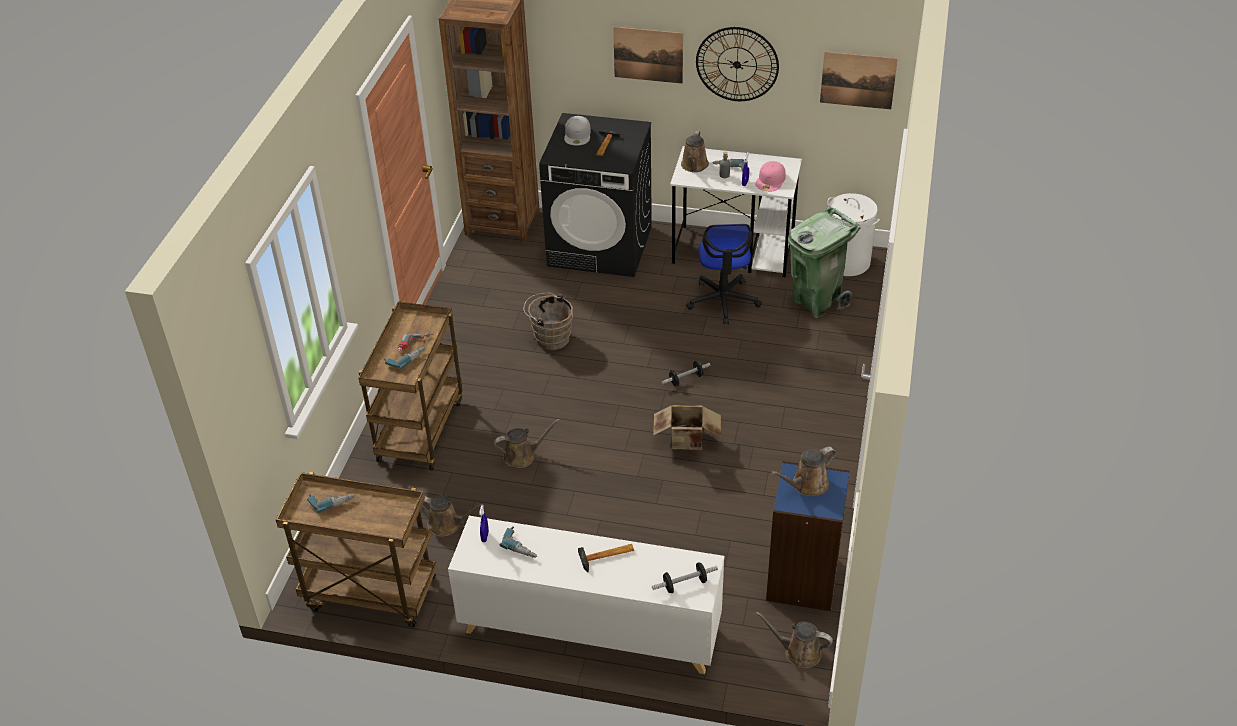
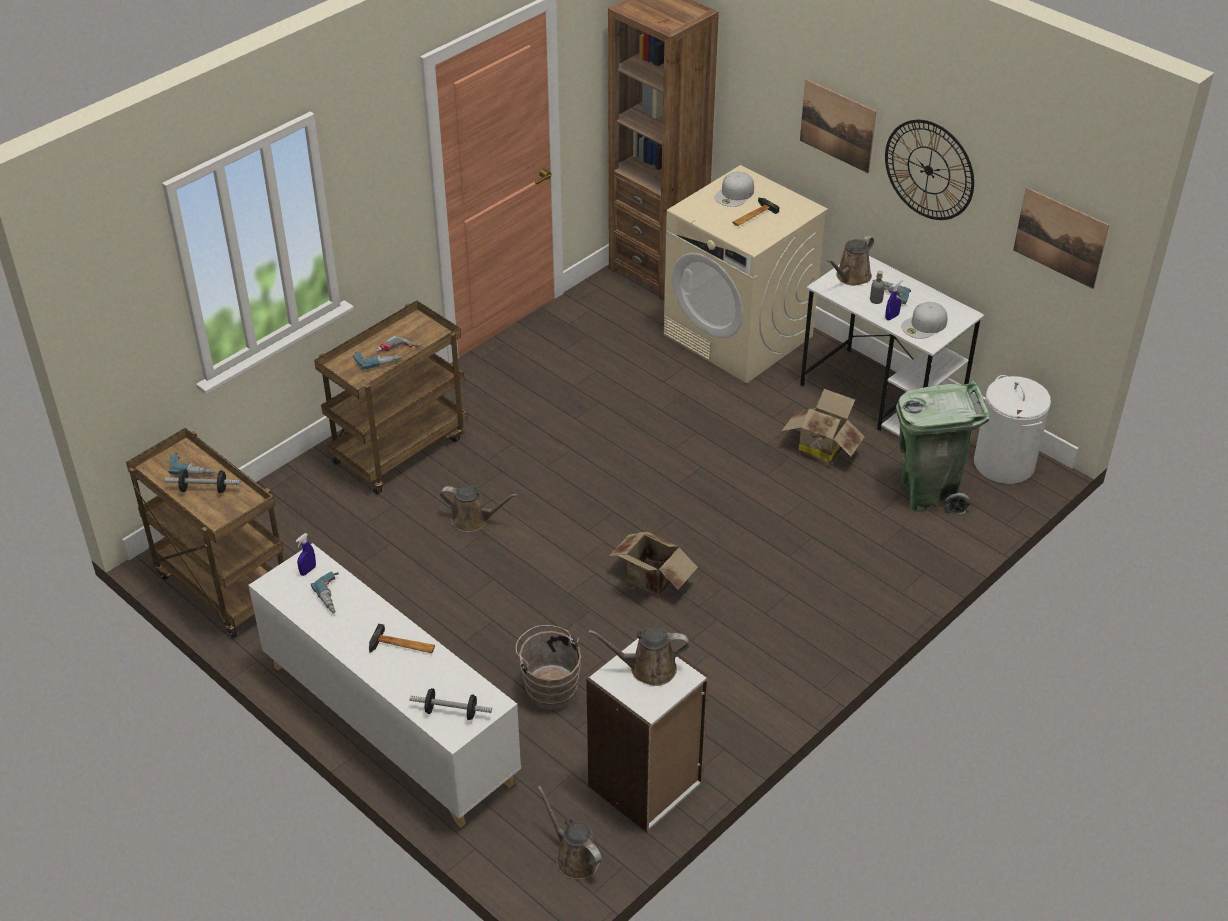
camera: 30 degrees right, 0 degrees up
brown watering can [421,495,484,537] -> none
brown bucket [524,293,573,350] -> brown bucket moved to [516,625,581,710]
black washing machine [539,113,652,277] -> beige washing machine [664,165,828,383]
dumbbell [662,361,711,386] -> dumbbell moved to [165,469,240,493]
office chair [686,224,762,324] -> cardboard box [781,389,864,466]
pink cap [756,161,786,191] -> white cap [901,302,947,339]
blue bookcase [766,461,850,611] -> white bookcase [586,639,709,832]

